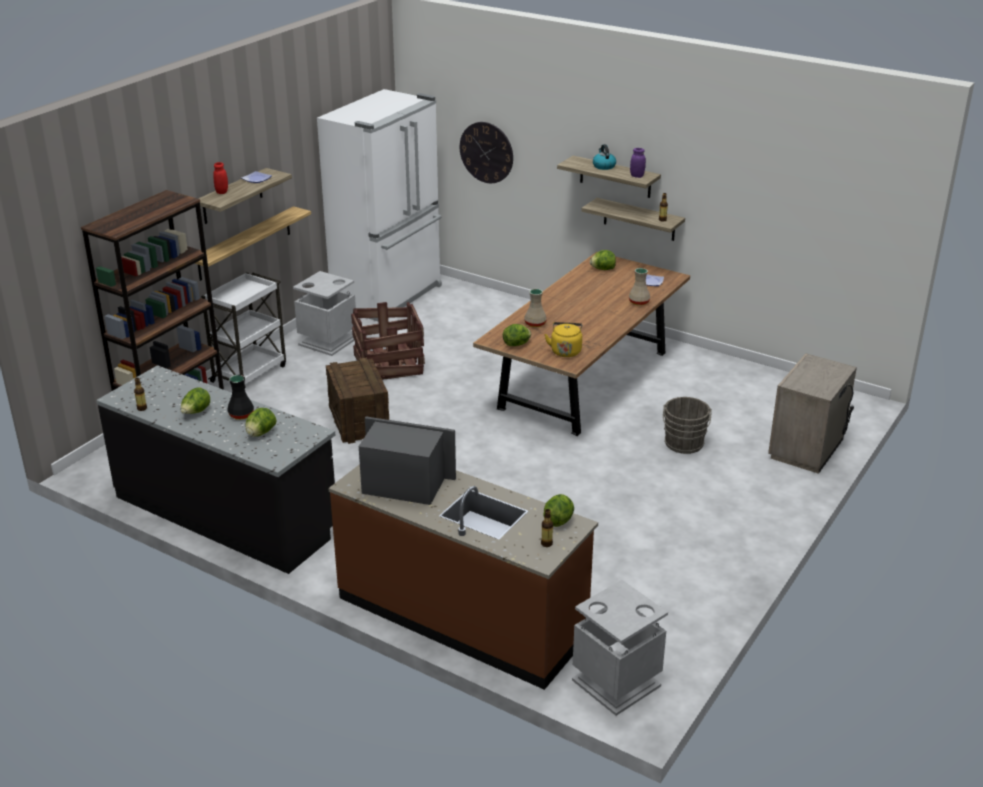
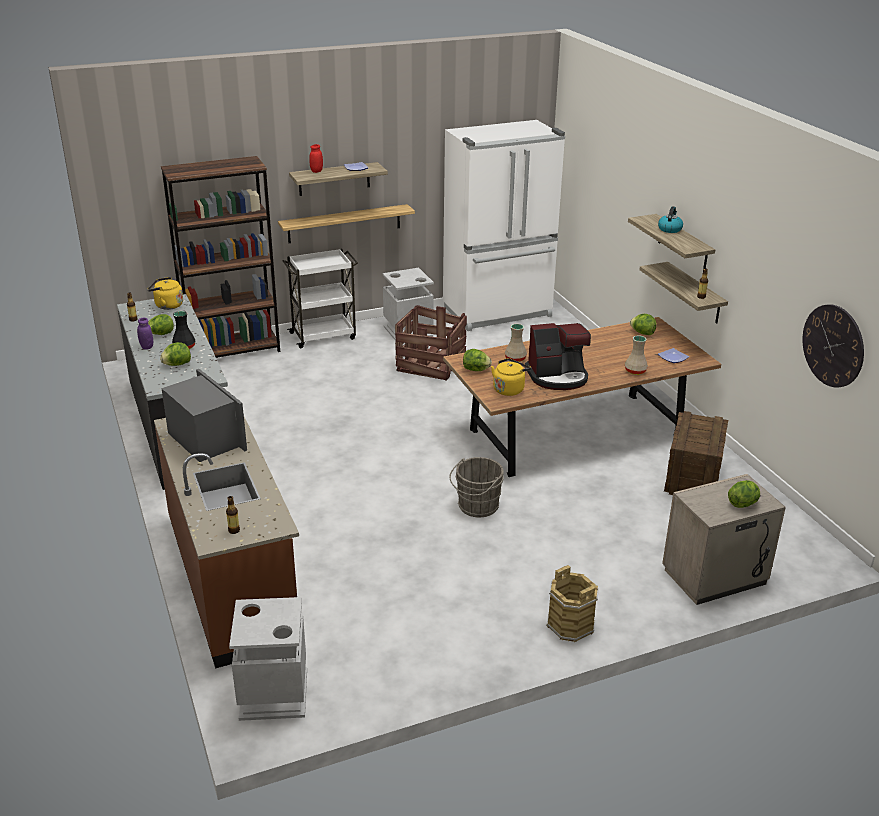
camera: 35 degrees right, 0 degrees up
crate [326,357,389,444] -> crate moved to [664,411,728,495]
wall clock [460,122,513,183] -> wall clock moved to [803,304,864,387]
lettuce [543,494,574,527] -> lettuce moved to [728,480,760,508]
purple jar [630,148,646,178] -> purple jar moved to [137,318,153,349]
grey bucket [663,397,712,454] -> grey bucket moved to [449,457,504,517]
none -> yellow kettle [147,277,183,310]
none -> coffee machine [525,323,591,390]
none -> brown bucket [546,565,599,642]

